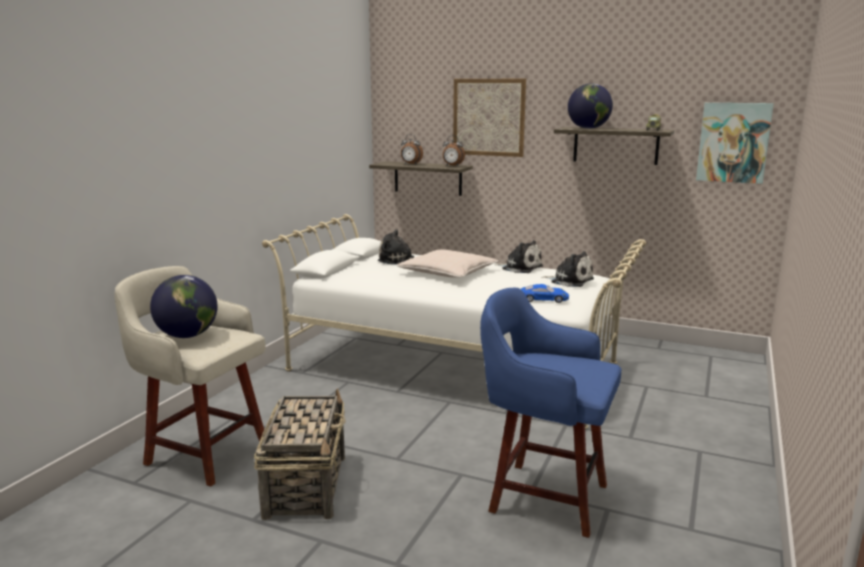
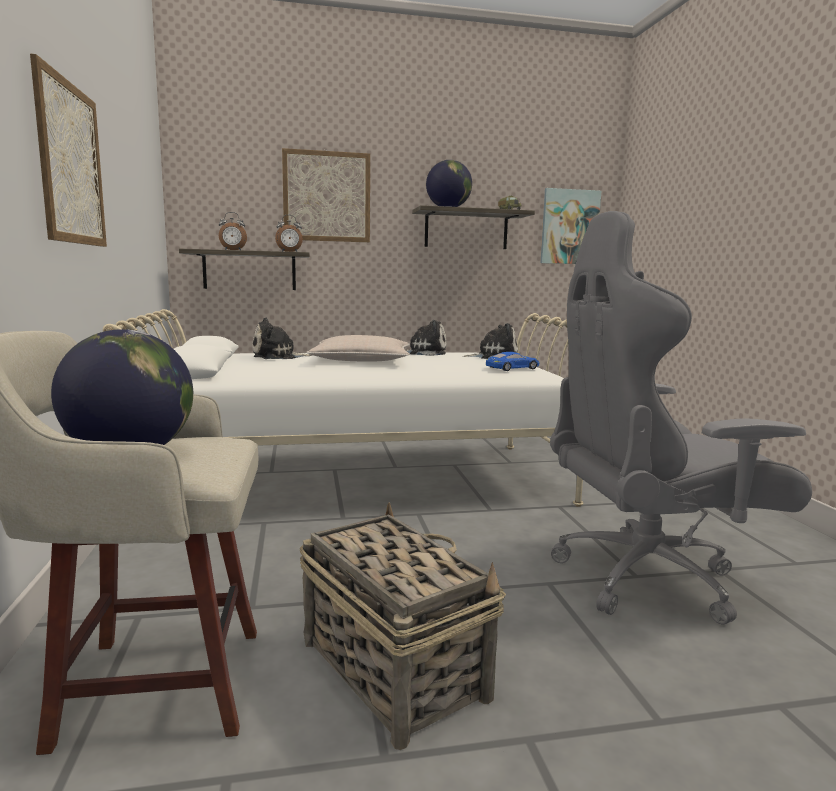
camera: 35 degrees left, 5 degrees down
blue stool [480,288,621,538] -> grey office chair [550,211,812,625]
none -> picture [30,54,107,247]

